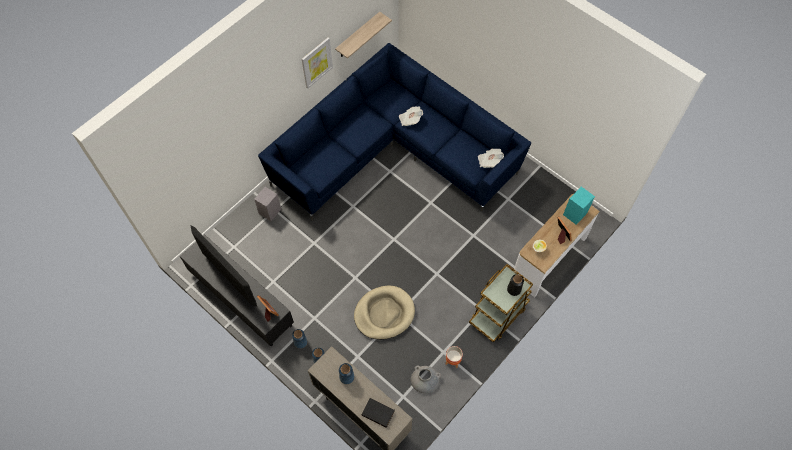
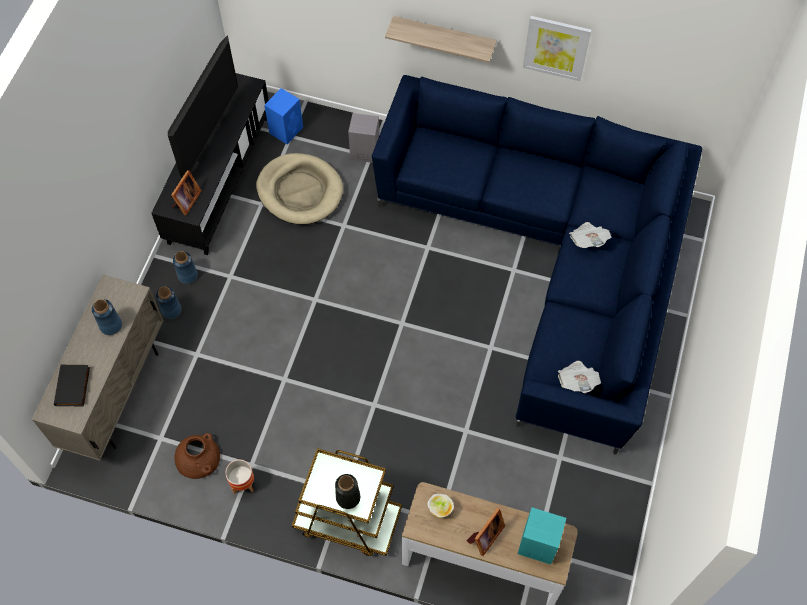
camera: 65 degrees right, 0 degrees up
shelf [335,12,392,59] -> shelf moved to [385,16,497,63]
beige dog bed [354,286,415,340] -> beige dog bed moved to [256,153,343,225]
grey vase [411,365,441,394] -> brown vase [174,433,220,479]
none -> blue speaker [264,88,303,144]

